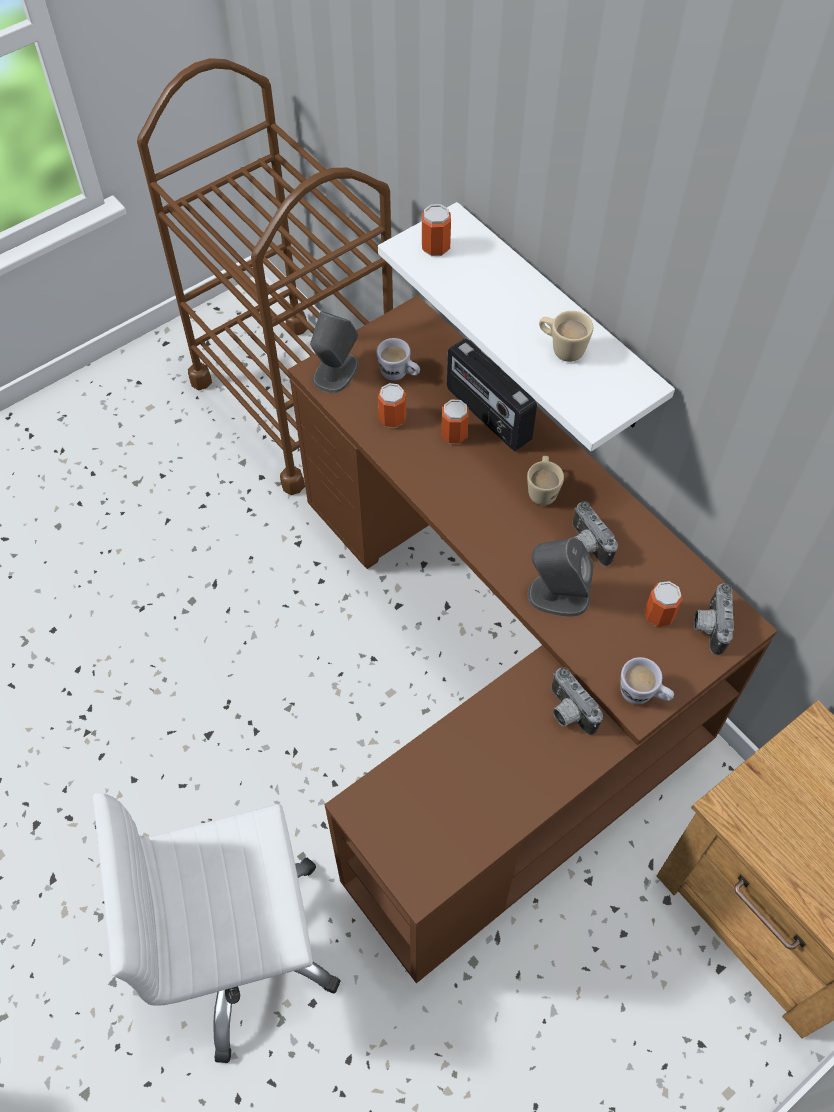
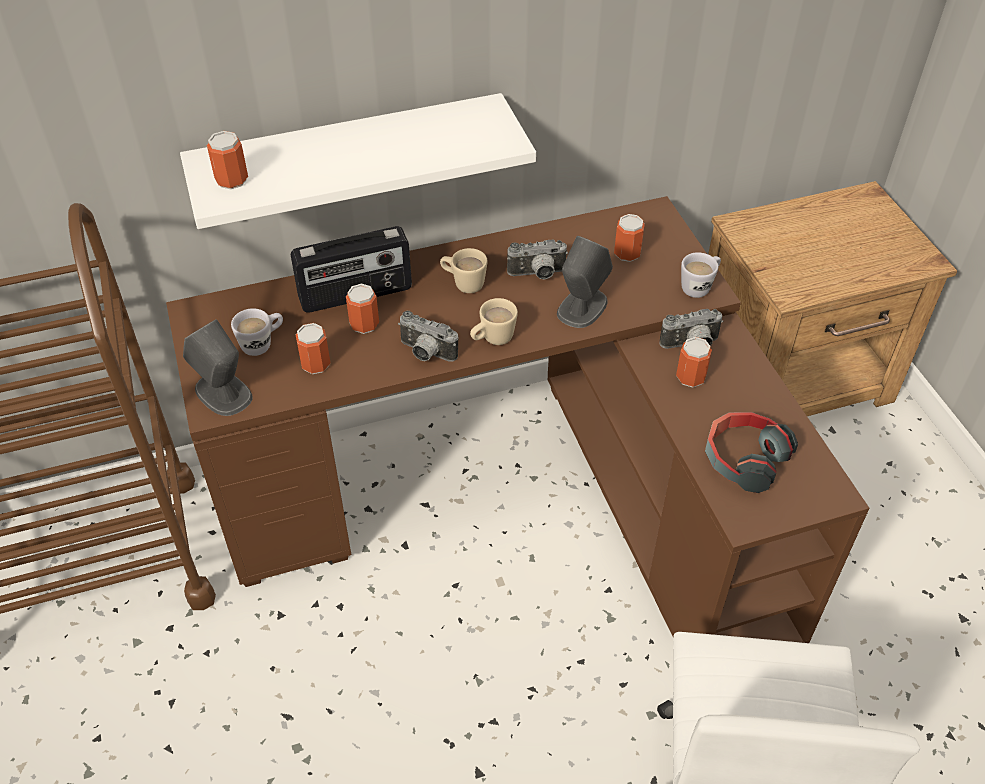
camera: 70 degrees left, 10 degrees down
beige mug [539,311,593,362] -> beige mug moved to [470,298,518,345]
camera [693,583,734,655] -> camera moved to [398,311,458,362]
none -> can [676,337,712,387]
none -> headphones [705,412,798,493]

